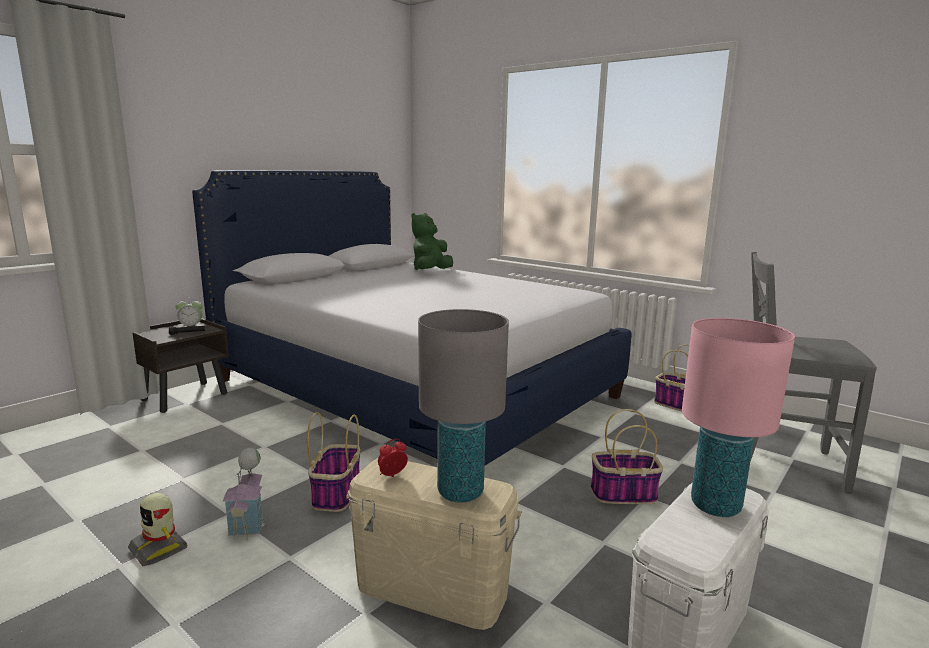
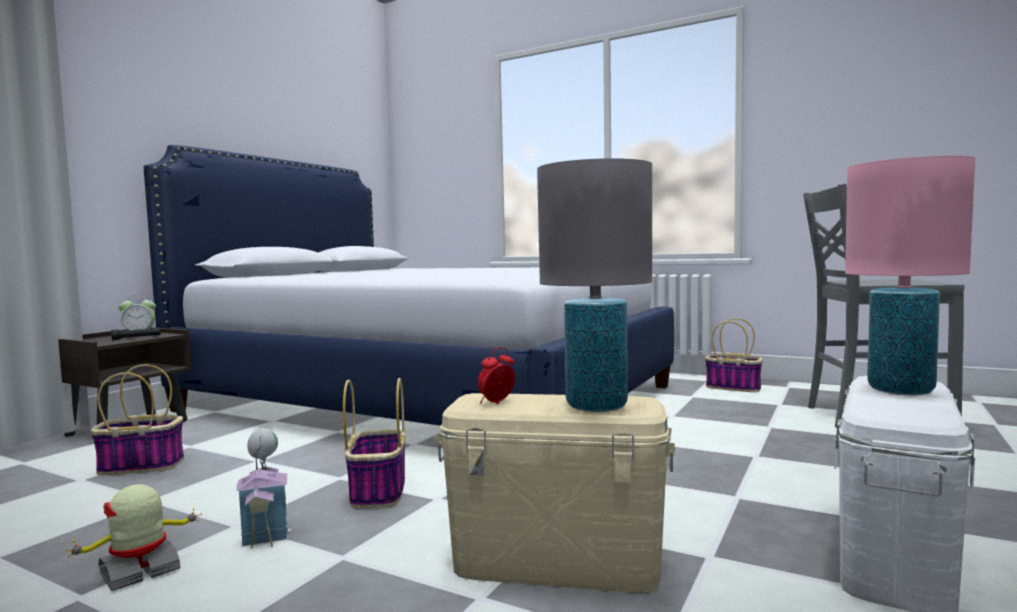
camera: 10 degrees left, 10 degrees down
toy robot [128,493,187,566] -> toy robot turned 105 degrees clockwise [64,484,202,591]
green plush toy [411,213,453,270] -> none
basket [590,409,663,504] -> basket moved to [91,364,184,475]

